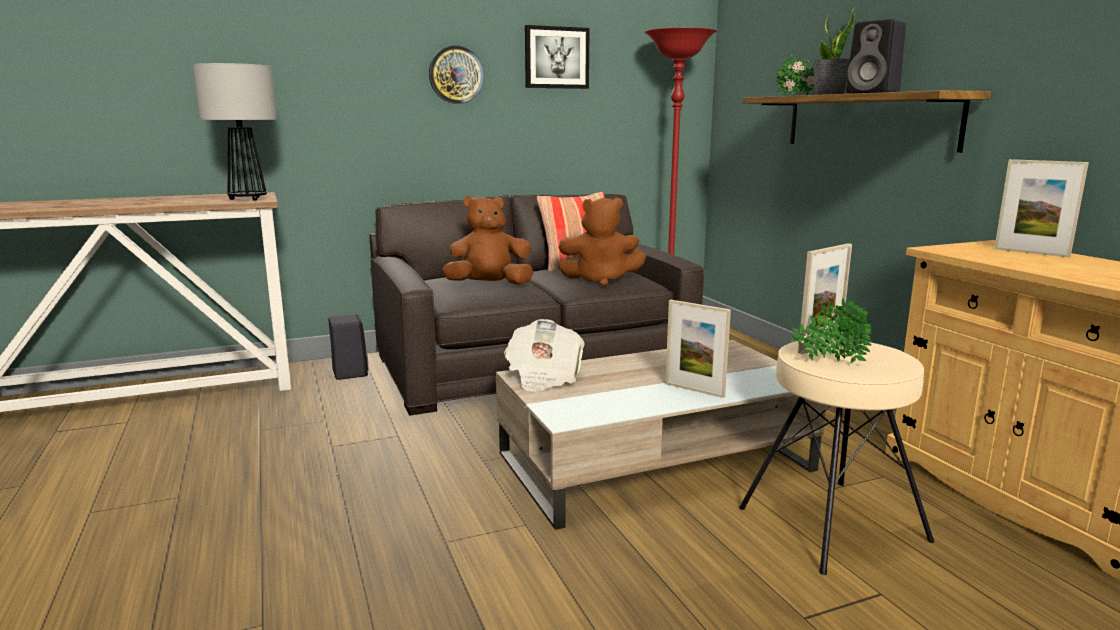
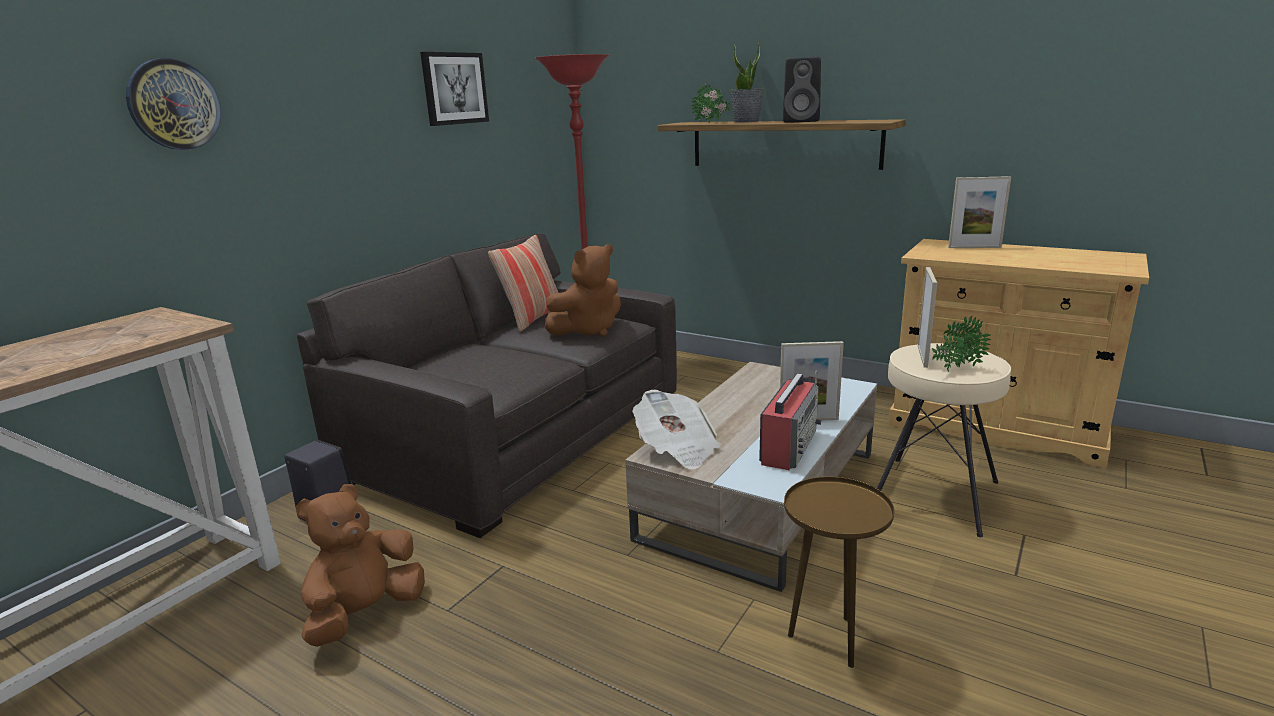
camera: 35 degrees left, 5 degrees up
table lamp [193,63,277,201] -> none
wall clock [429,45,484,104] -> wall clock moved to [126,58,221,150]
brown plush toy [443,195,533,285] -> brown plush toy moved to [296,484,425,647]
none -> radio [759,371,821,470]
none -> brown side table [784,477,894,668]

